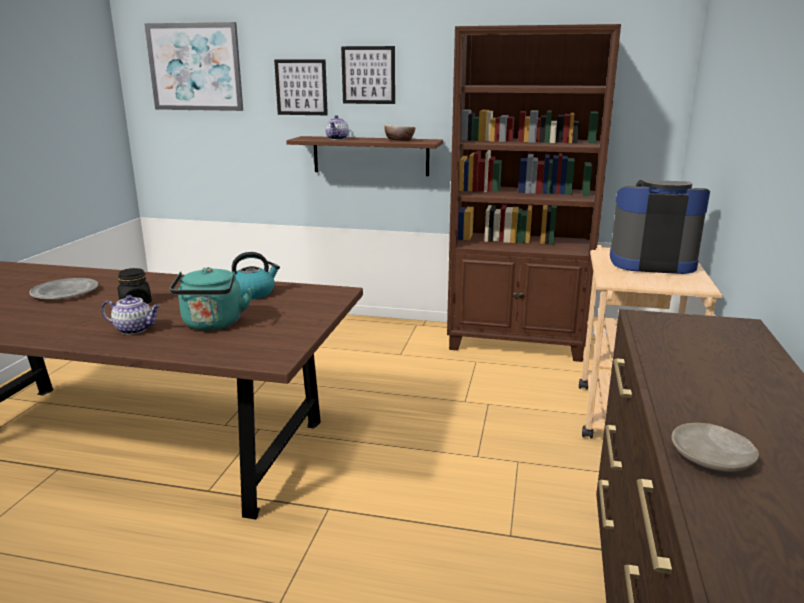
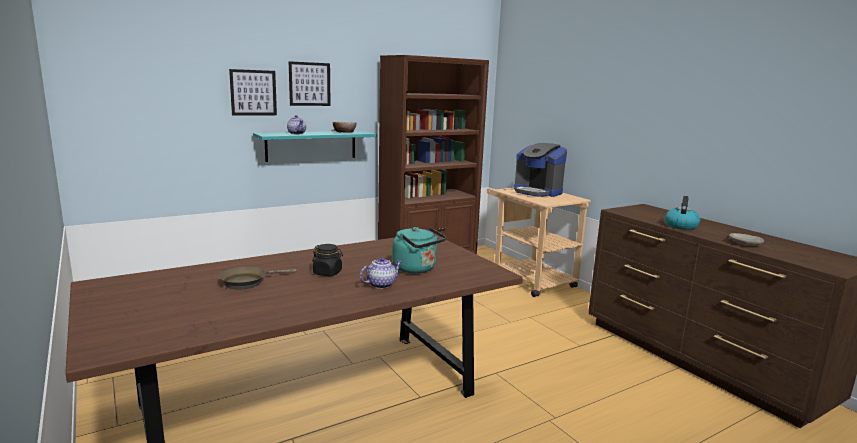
camera: 45 degrees left, 5 degrees down
grey plate [29,278,98,299] -> brown frying pan [219,267,297,289]
picture [144,22,243,111] -> none
kettle [231,252,280,299] -> kettle moved to [665,196,700,230]
brown shelf [286,136,443,176] -> turquoise shelf [253,131,377,162]
coffee machine [610,180,710,274] -> coffee machine turned 105 degrees counterclockwise [514,143,567,197]

